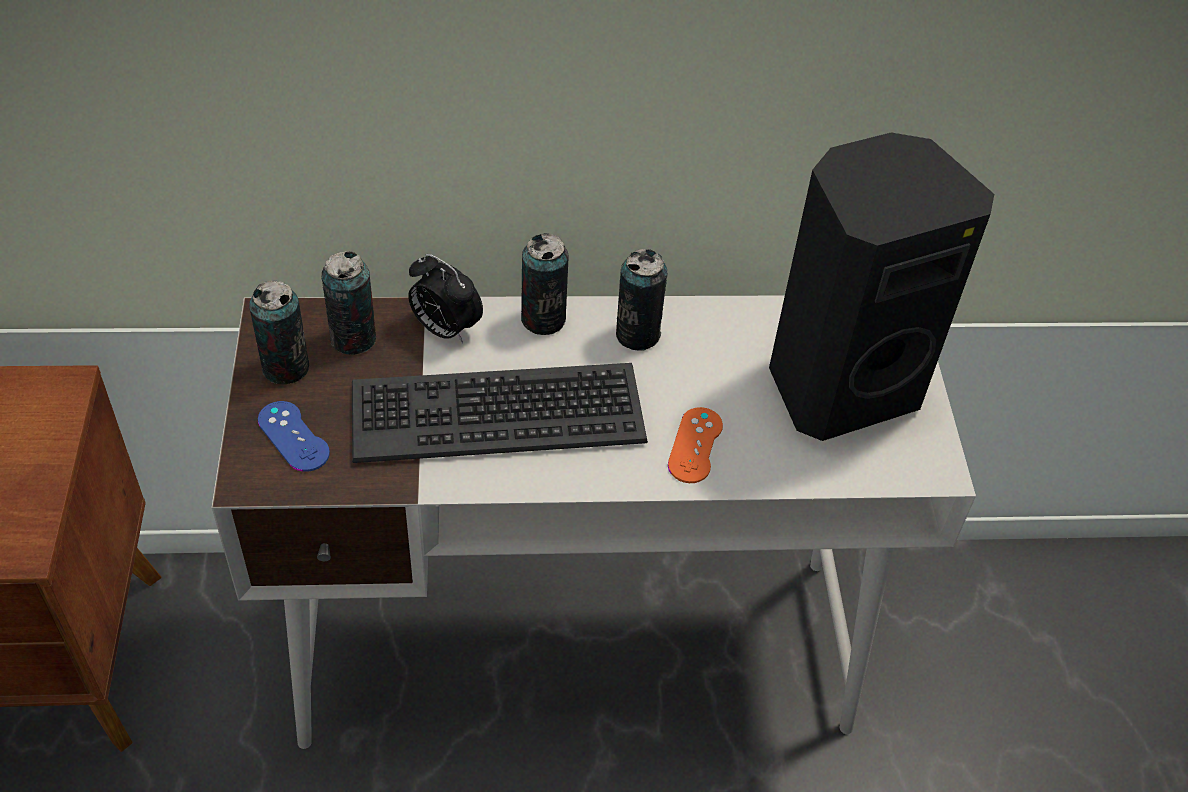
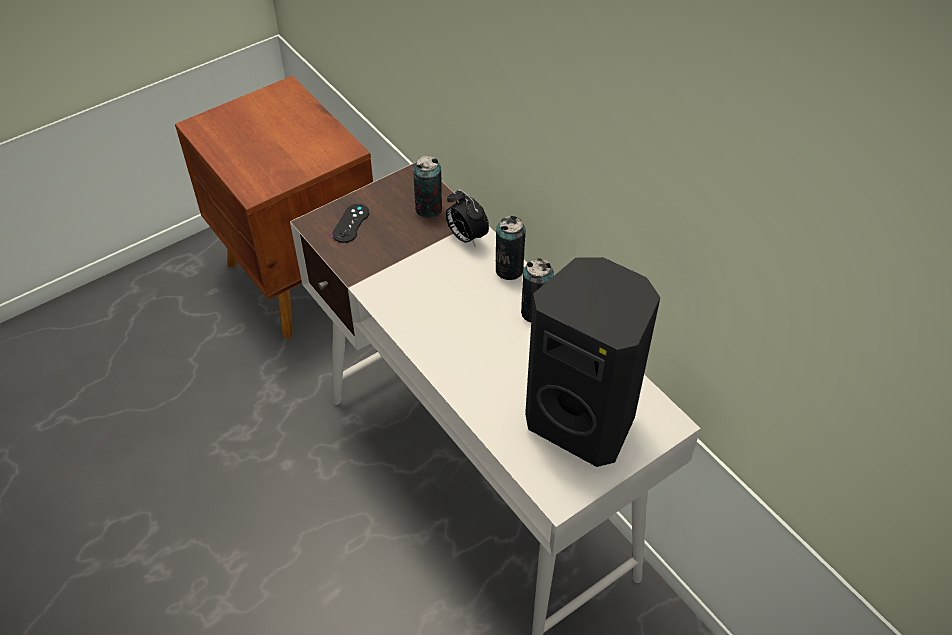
camera: 60 degrees right, 0 degrees up
can [249,280,309,384] -> none
blue game controller [258,401,330,472] -> black game controller [332,204,369,243]
keyboard [352,363,648,463] -> none
alarm clock [408,254,483,343] -> alarm clock turned 45 degrees counterclockwise [446,189,489,247]
orange game controller [668,407,723,483] -> none

